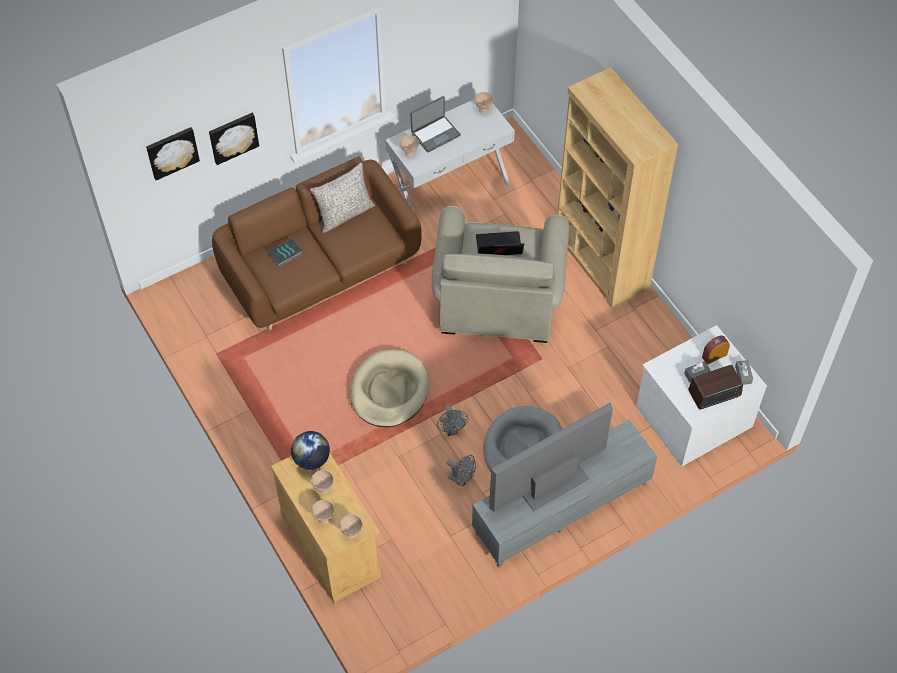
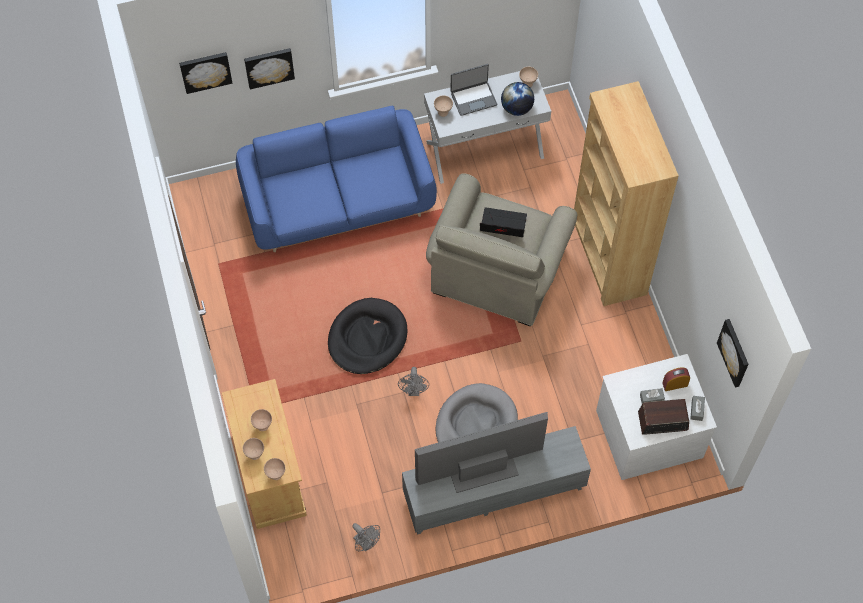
camera: 15 degrees right, 5 degrees up
brown sofa [212,157,422,330] -> blue sofa [236,106,437,252]
book [268,239,302,267] -> none
globe [291,431,330,470] -> globe moved to [501,82,534,116]
grey pillow [310,163,375,233] -> none
beige dog bed [350,349,430,427] -> black dog bed [328,298,407,374]
grey fan [446,455,476,487] -> grey fan moved to [352,523,380,551]
none -> picture [717,319,748,388]

